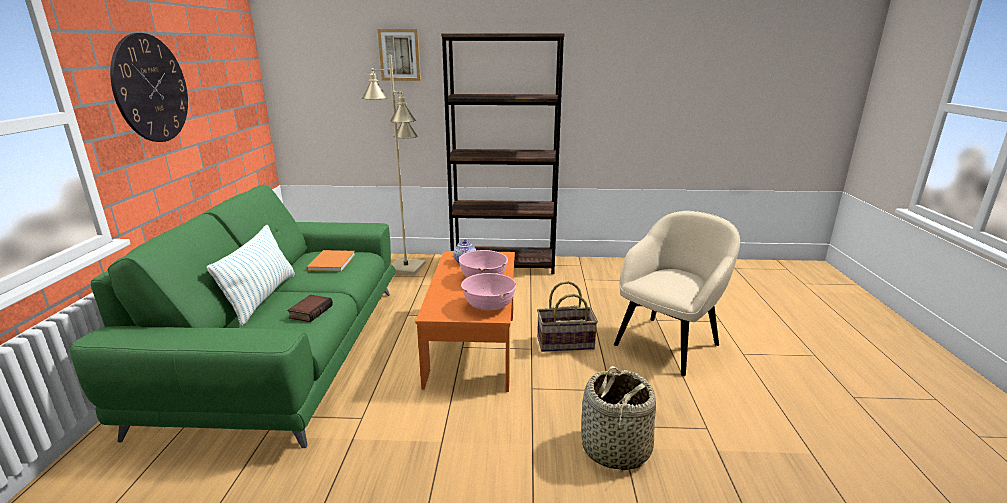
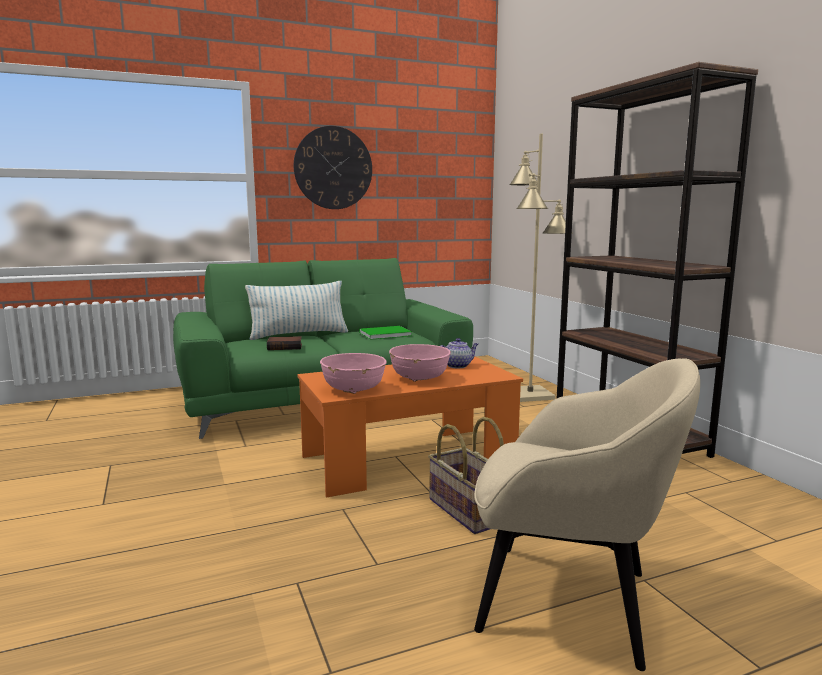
camera: 65 degrees right, 10 degrees down
orange book [306,250,355,272] -> green book [359,326,412,340]
picture [378,29,421,81] -> none
basket [581,366,656,472] -> none

